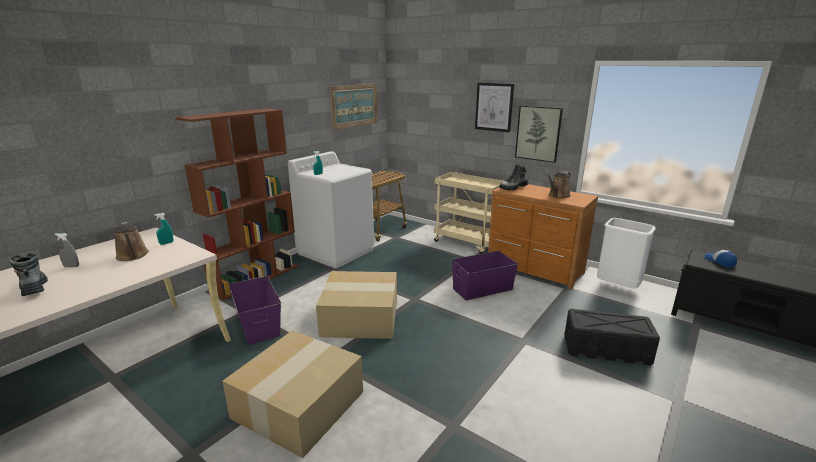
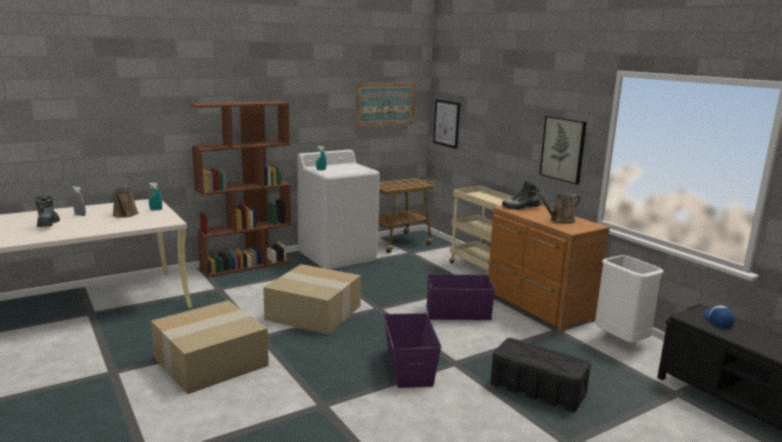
camera: 20 degrees right, 5 degrees down
purple storage box [229,276,281,345] -> purple storage box moved to [384,313,442,388]
picture [475,83,514,132] -> picture moved to [433,99,460,149]

